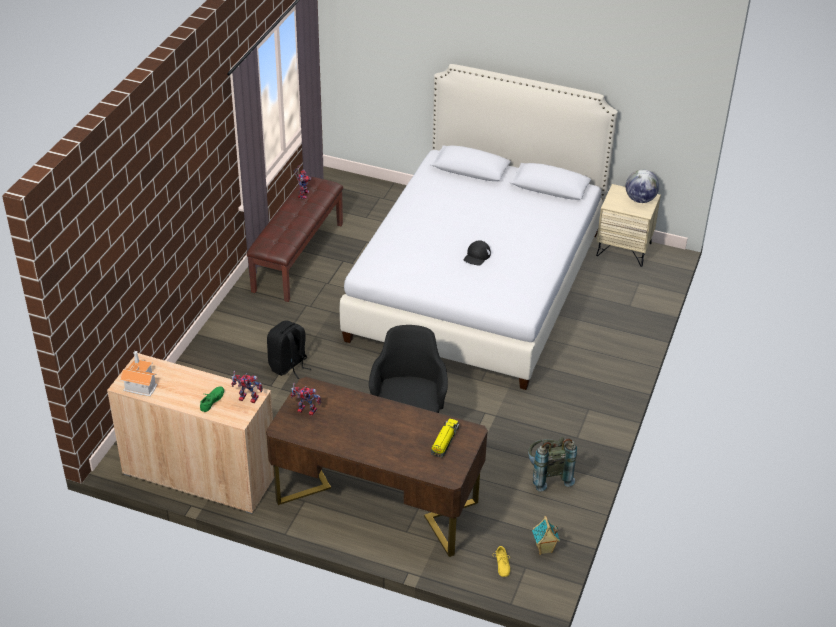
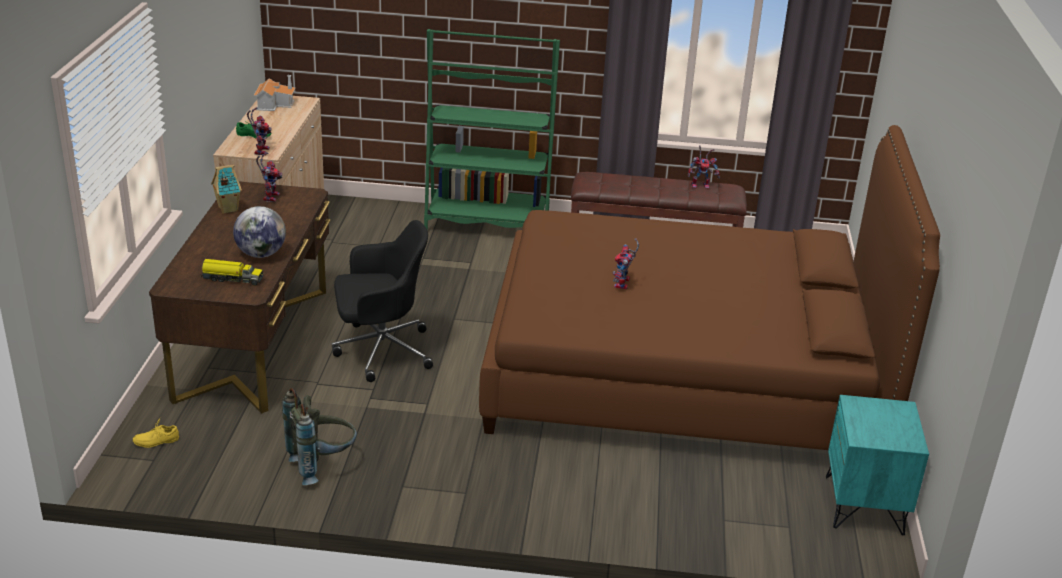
camera: 75 degrees right, 10 degrees down
black backpack [267,320,311,379] -> none
white bed [340,64,618,390] -> brown bed [479,125,940,450]
black cap [464,240,491,266] -> toy robot [613,239,639,289]
toy house [532,516,560,555] -> toy house moved to [211,165,242,214]
beige nightstand [596,184,661,267] -> turquoise nightstand [826,395,929,535]
globe [625,170,659,203] -> globe moved to [233,206,286,258]
none -> green bookcase [424,29,560,231]

